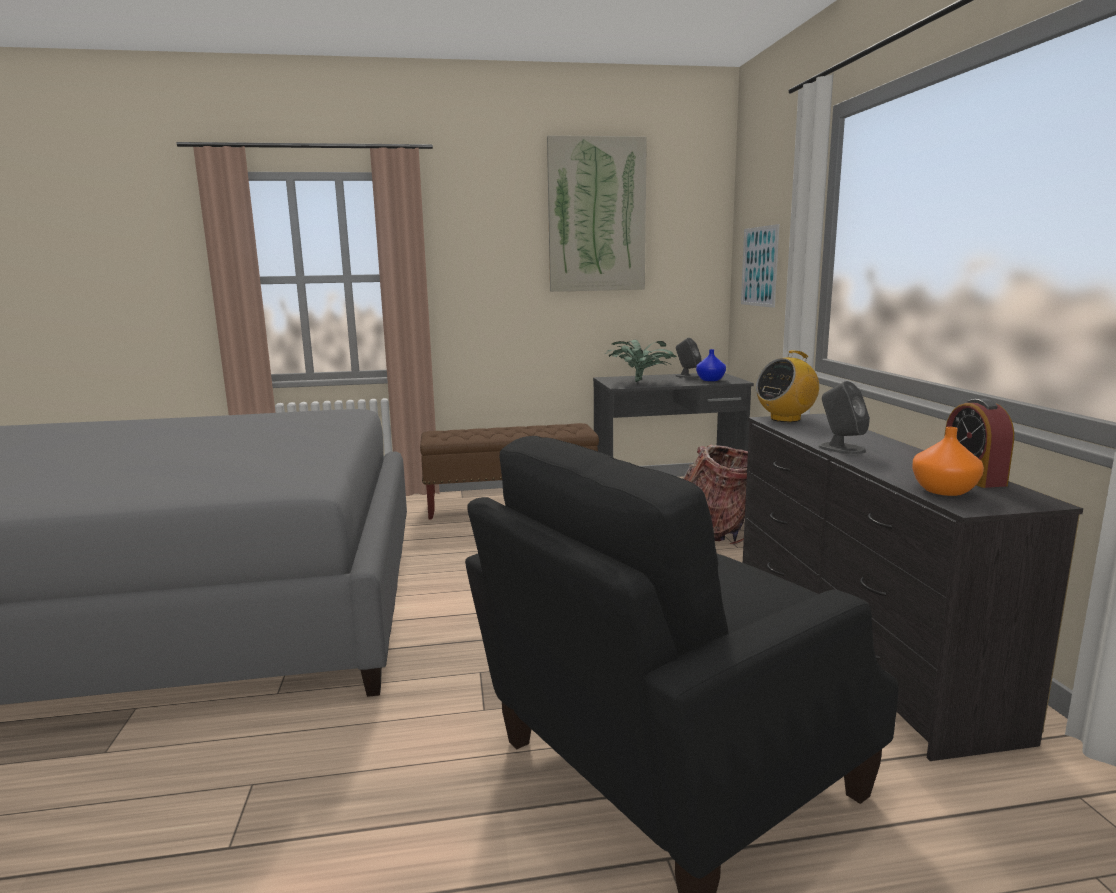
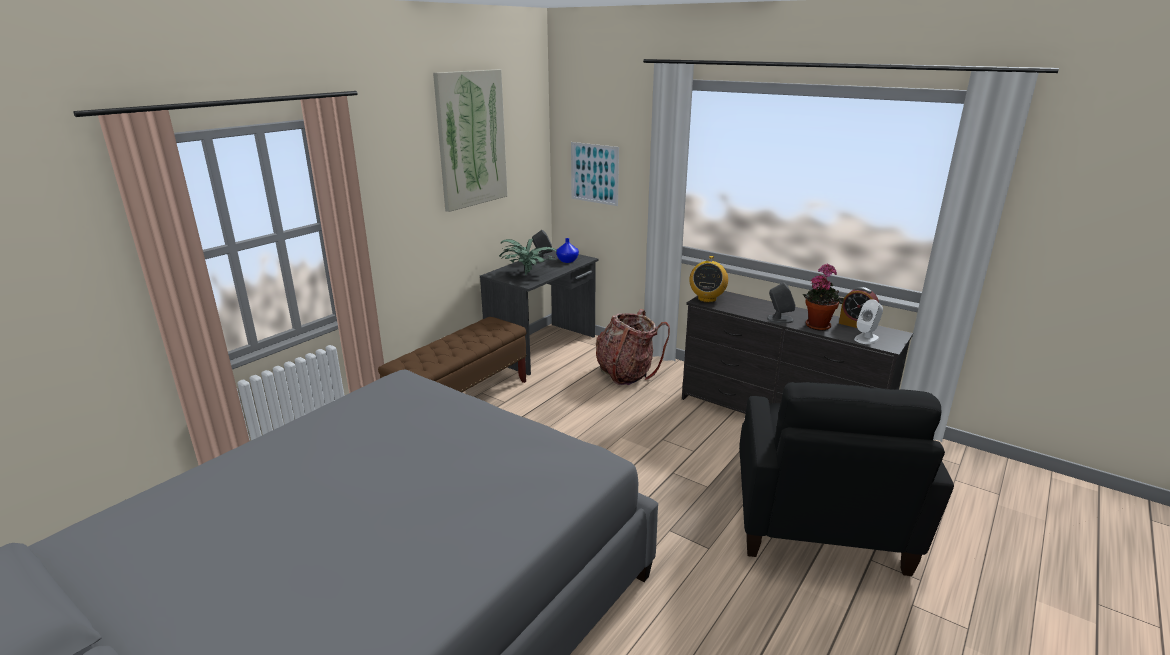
camera: 45 degrees left, 10 degrees up
orange vase [912,427,984,496] -> white speaker [854,299,883,344]
none -> potted plant [803,264,844,331]

